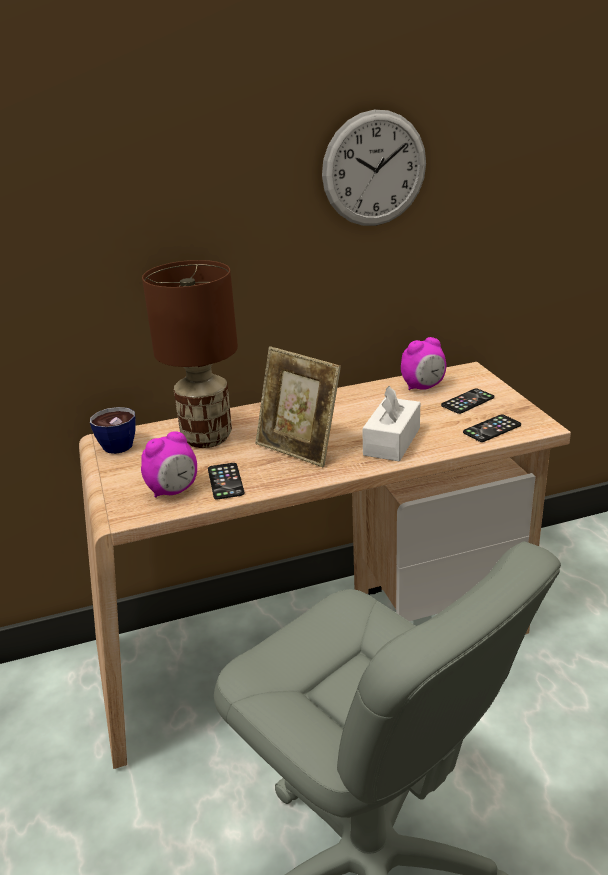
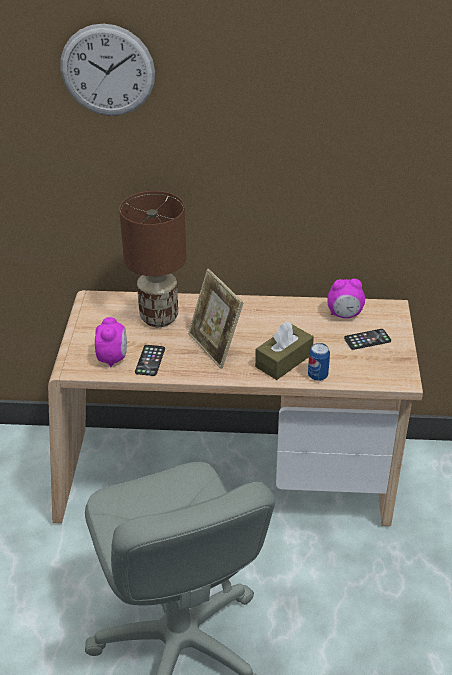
camera: 20 degrees right, 10 degrees up
cup [90,407,136,454] -> none
alarm clock [141,431,197,498] -> alarm clock turned 75 degrees counterclockwise [95,317,127,367]
wall clock [322,110,426,226] -> wall clock moved to [60,24,155,116]
white tissue box [362,386,420,461] -> brown tissue box [255,322,314,380]
phone [463,414,521,442] -> none
none -> can [308,343,330,381]

